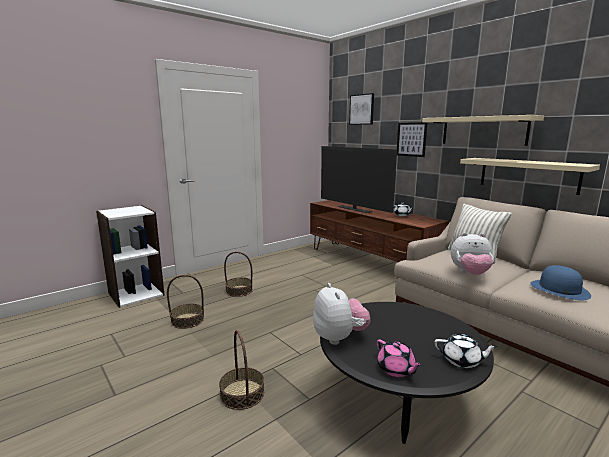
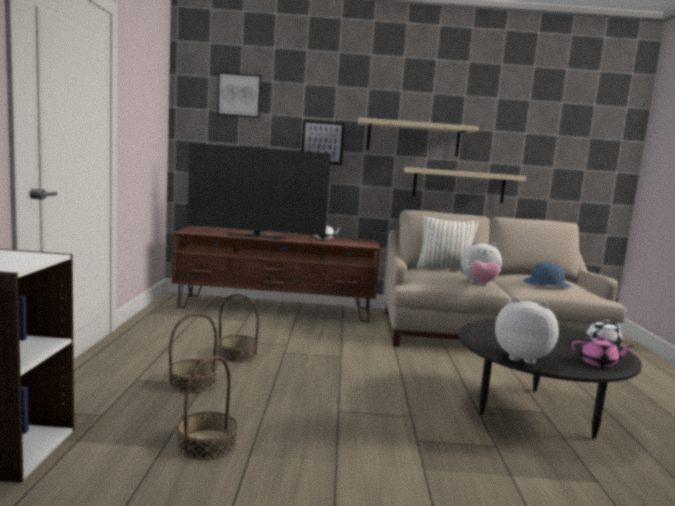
camera: 50 degrees left, 5 degrees down
basket [219,330,264,410] -> basket moved to [217,294,259,362]
plush toy [451,233,494,275] -> plush toy turned 45 degrees clockwise [461,241,502,284]

